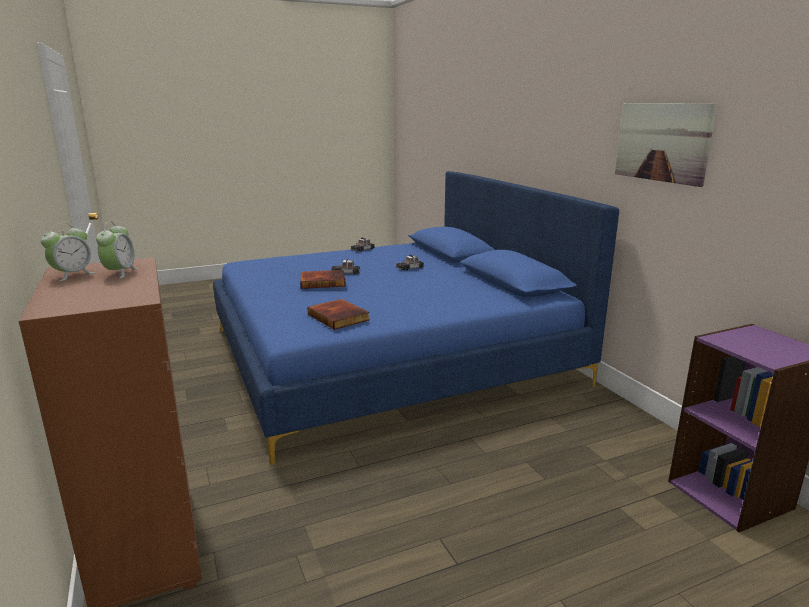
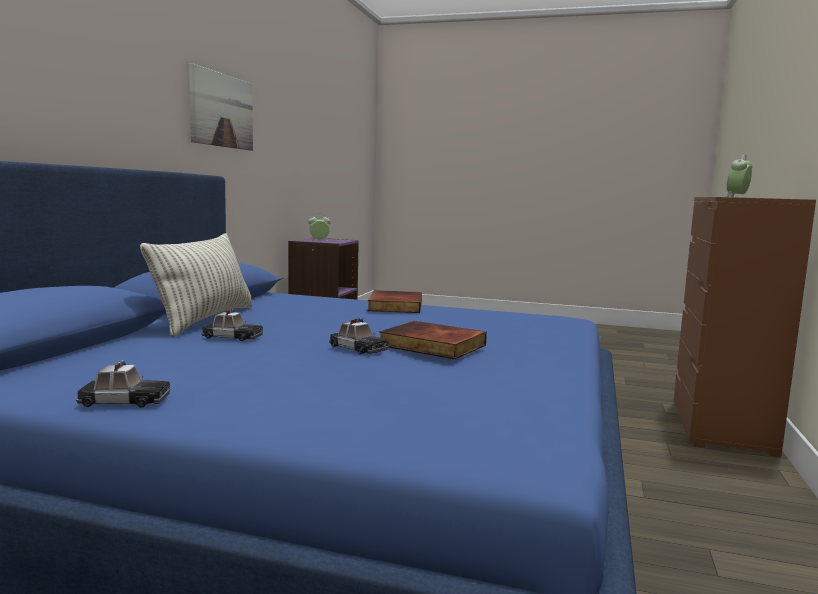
camera: 140 degrees left, 10 degrees down
alarm clock [41,223,95,281] -> alarm clock moved to [308,213,331,241]
book [307,299,370,330] -> book moved to [367,290,422,313]
none -> pillow [140,233,252,337]

